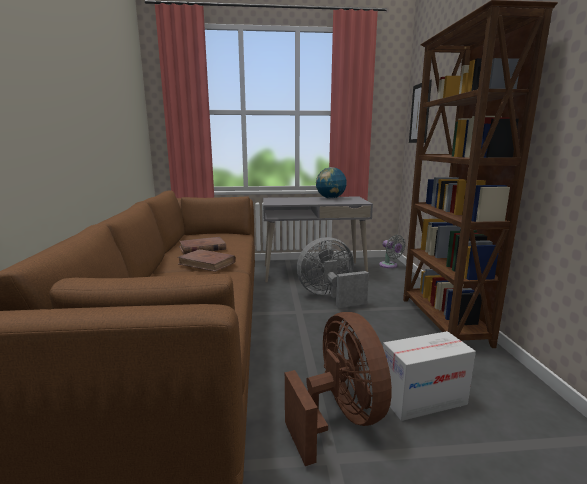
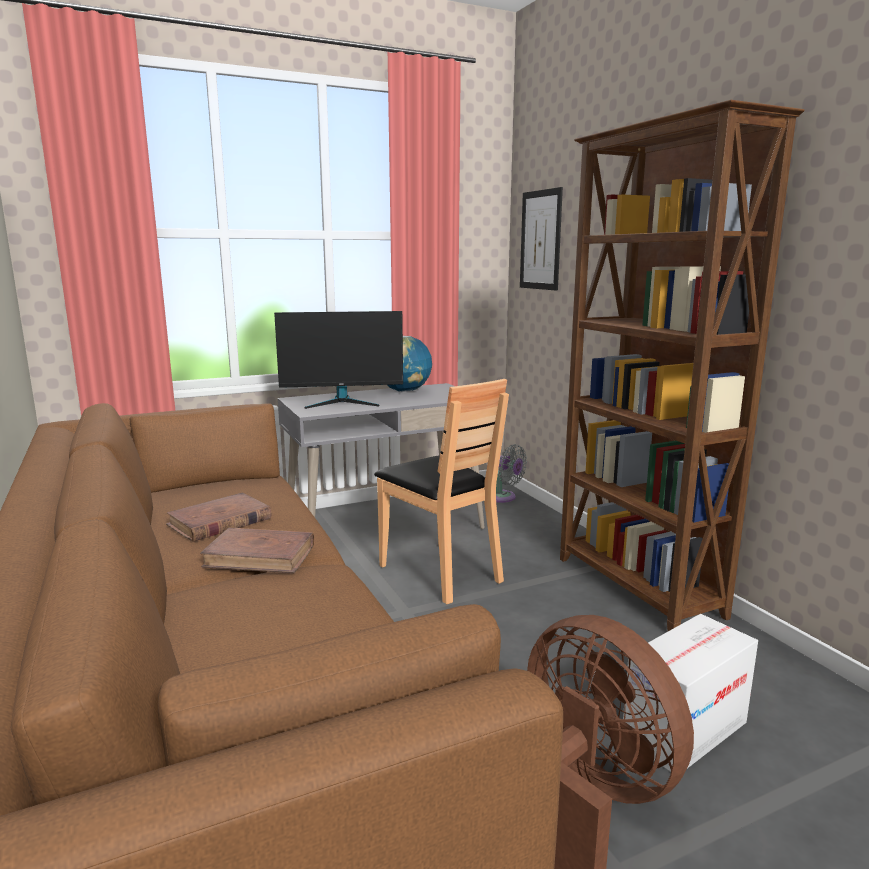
camera: 20 degrees left, 0 degrees up
grey fan [297,237,369,308] -> brown chair [374,379,509,604]
none -> monitor [274,311,403,409]

